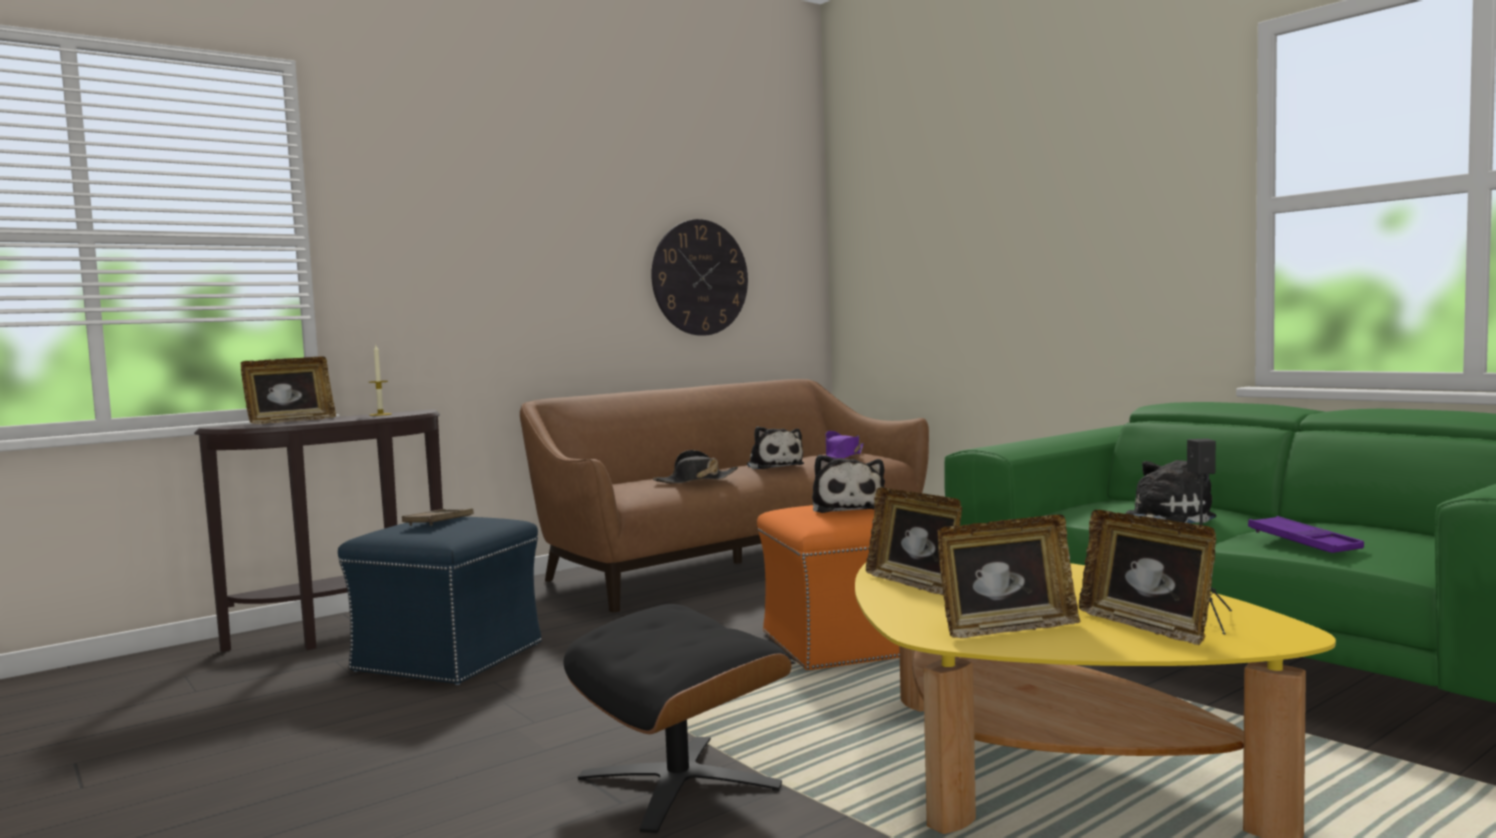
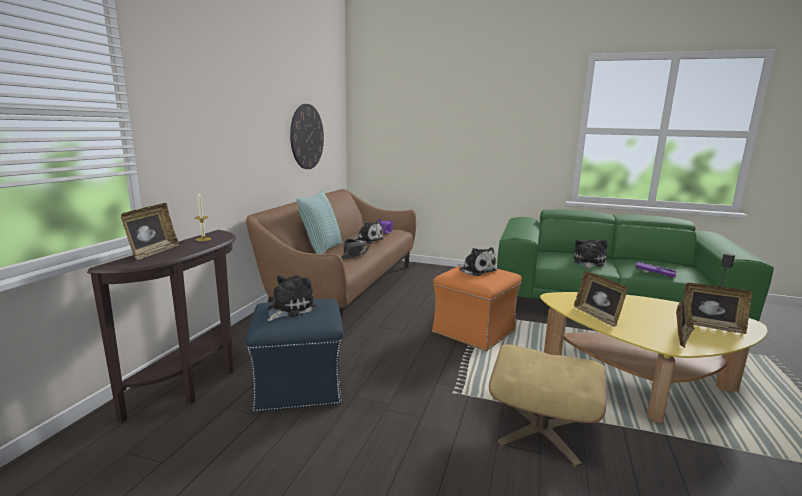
camera: 35 degrees left, 10 degrees up
brown tray [402,508,474,526] -> plush toy [267,275,316,321]
black ottoman [564,604,792,833] -> beige ottoman [489,344,606,467]
picture frame [866,487,962,595] -> picture frame turned 45 degrees clockwise [574,271,627,327]
none -> pillow [296,190,342,254]

